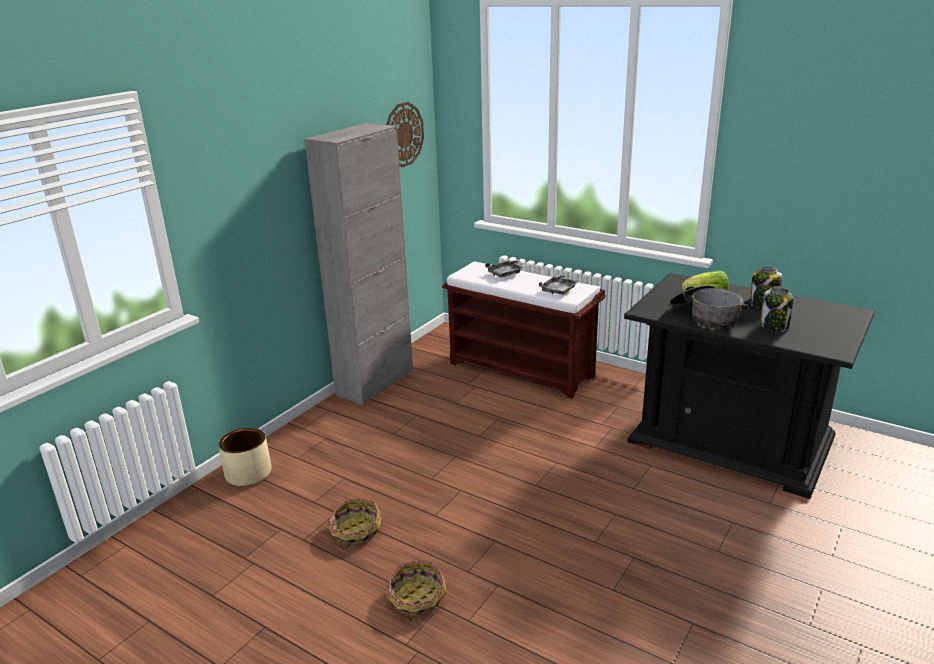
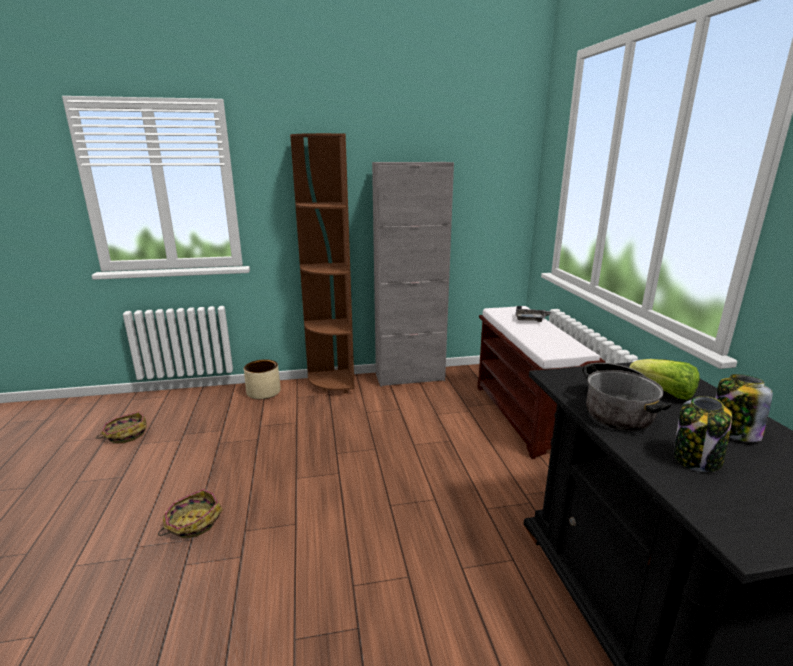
camera: 45 degrees right, 5 degrees down
basket [327,499,382,549] -> basket moved to [96,411,147,443]
wall clock [386,102,424,167] -> none
grey tray [539,274,579,295] -> none
none -> brown bookcase [290,133,355,393]

